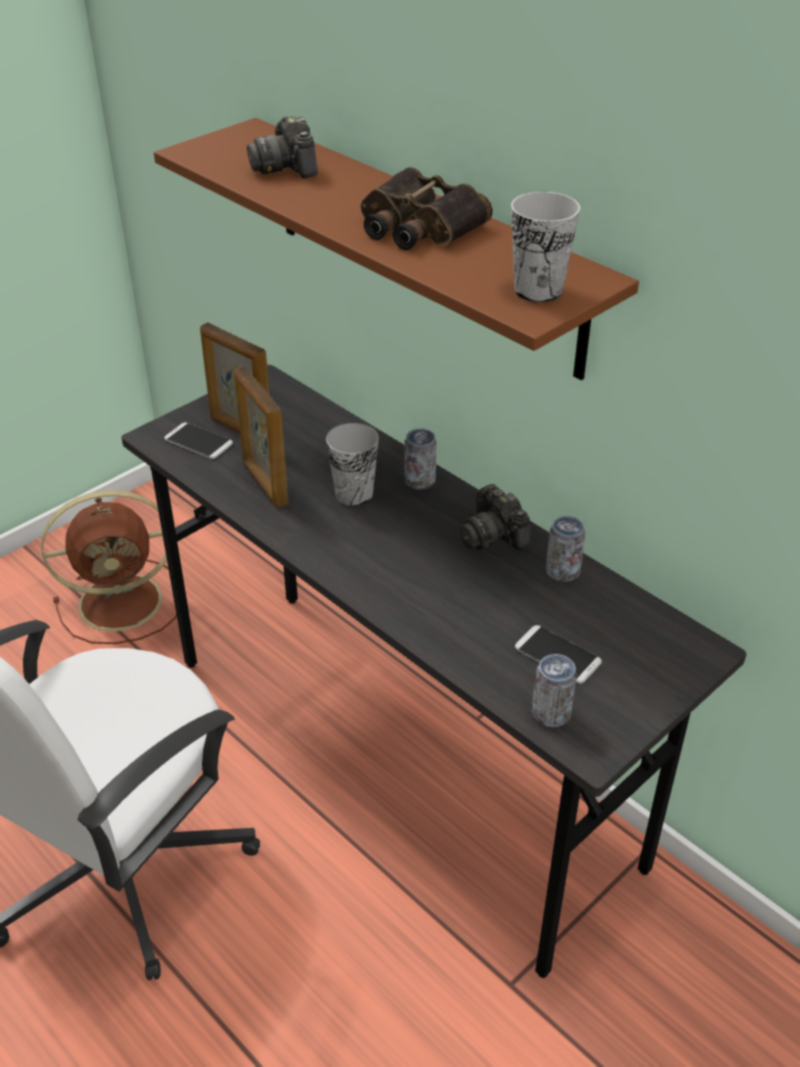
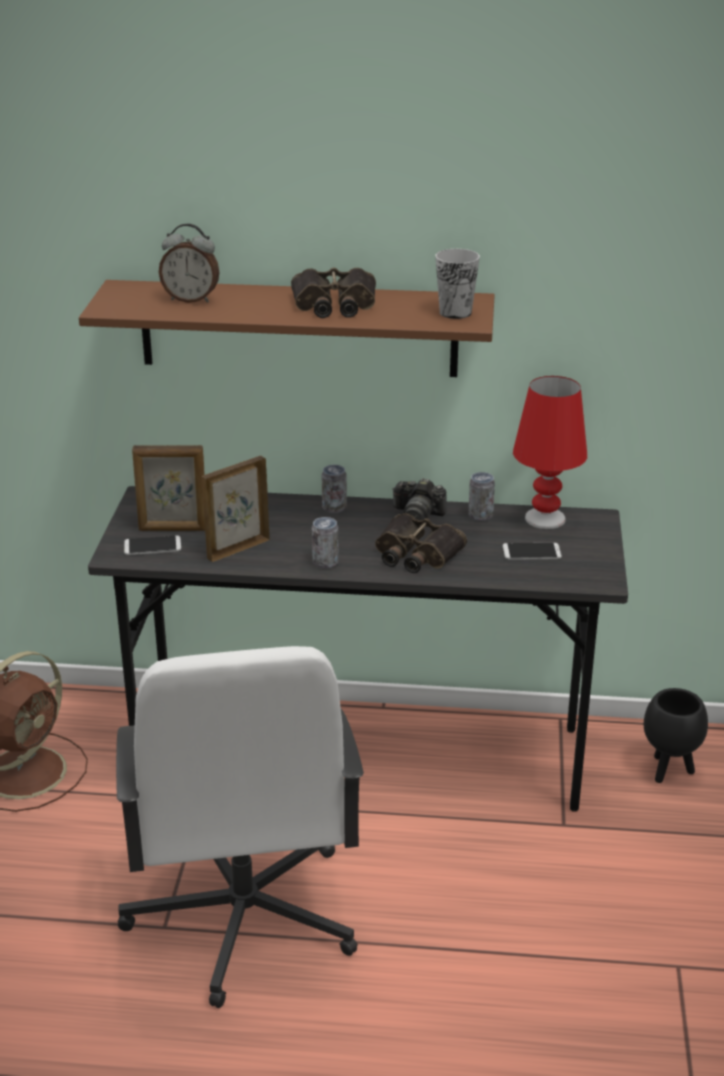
camera: 40 degrees left, 10 degrees down
picture frame [234,366,288,508] -> picture frame turned 120 degrees clockwise [202,456,270,562]
camera [247,116,318,179] -> alarm clock [159,223,219,303]
cup [326,423,379,506] -> none
can [532,654,577,727] -> can moved to [312,517,339,568]
none -> binoculars [375,513,467,573]
none -> red table lamp [513,376,587,529]
none -> black planter [644,688,708,783]

